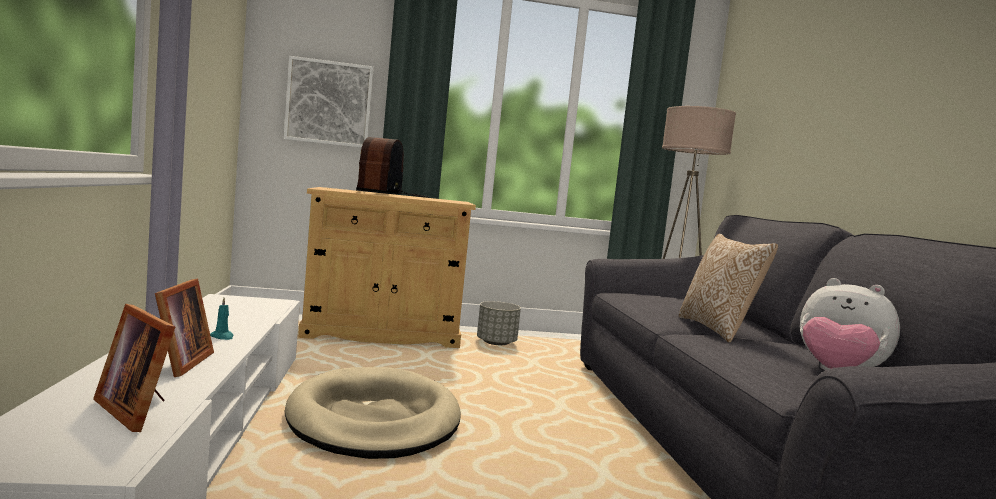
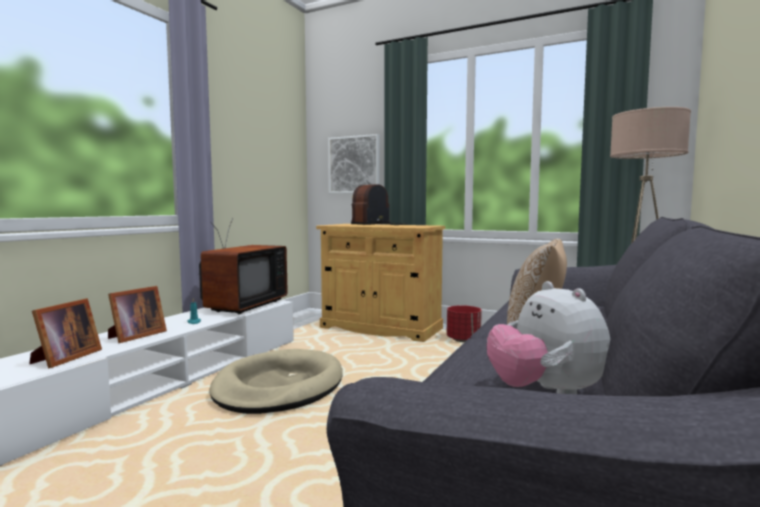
camera: 35 degrees right, 0 degrees up
picture frame [93,304,175,432] -> picture frame turned 150 degrees counterclockwise [29,298,102,368]
grey planter [477,301,521,345] -> red planter [447,305,482,342]
none -> television [199,218,288,314]

